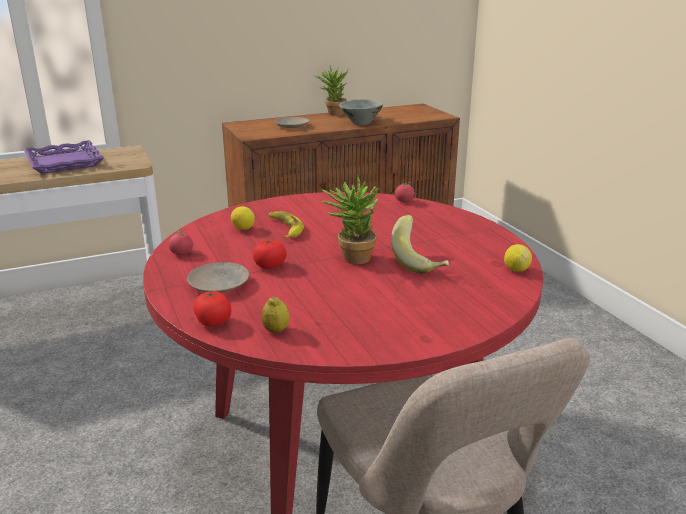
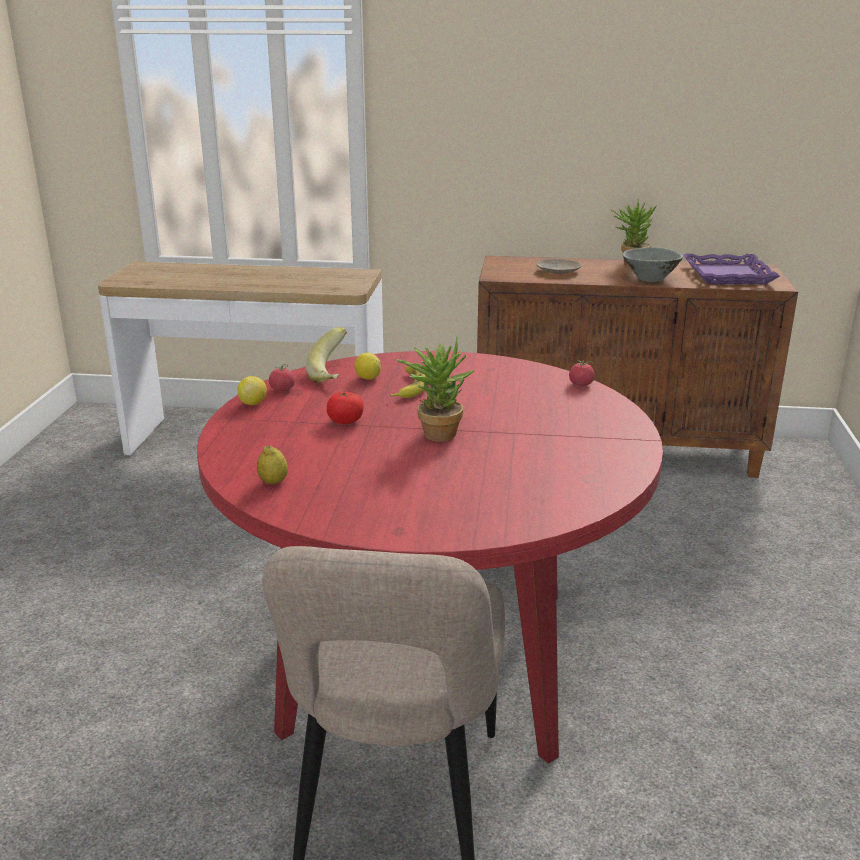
camera: 30 degrees right, 0 degrees up
purple tray [24,140,104,174] -> purple tray moved to [684,254,780,284]
beige plate [187,262,249,293] -> none
tomato [193,290,231,326] -> none
banana [391,215,449,273] -> banana moved to [306,327,347,383]
lemon [504,244,532,272] -> lemon moved to [238,376,267,405]

